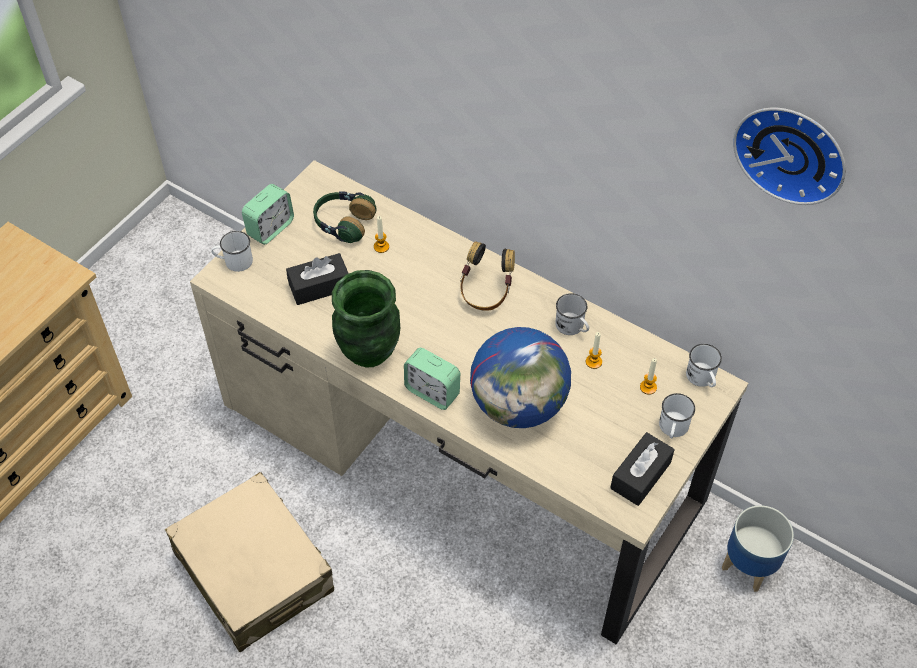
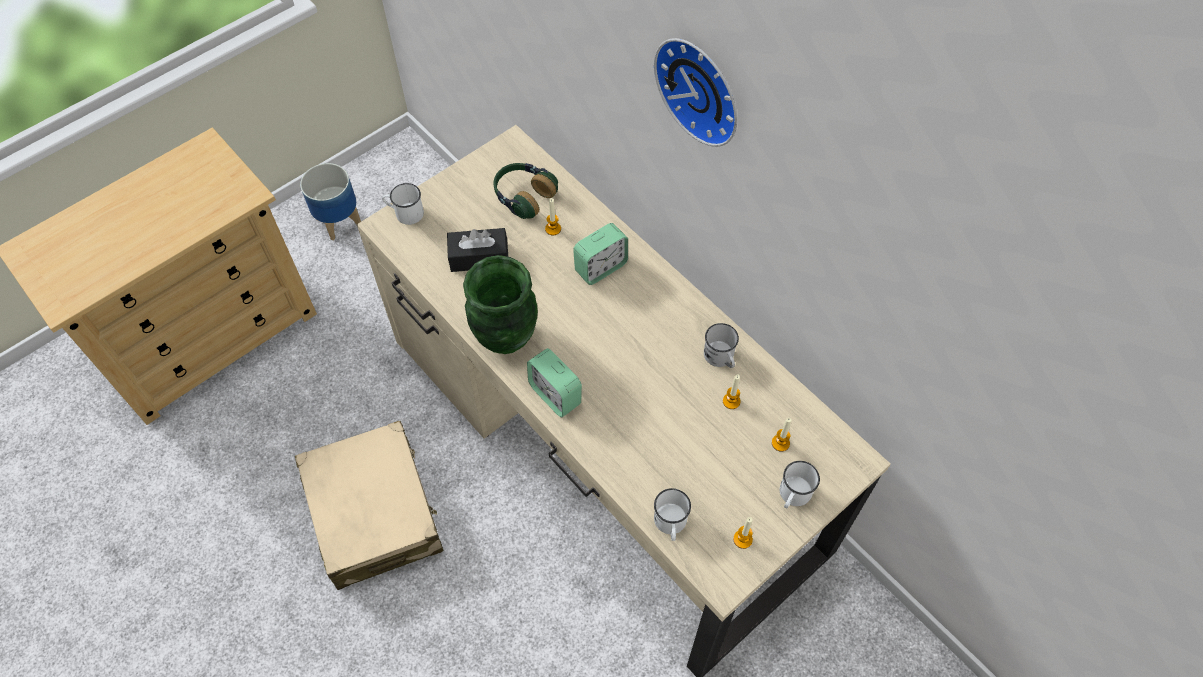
camera: 15 degrees right, 5 degrees up
alarm clock [242,184,294,245] -> alarm clock moved to [573,223,628,285]
headphones [460,241,515,311] -> none
globe [470,327,571,428] -> none
black tissue box [610,432,675,506] -> candle [733,517,753,549]
white mug [686,344,722,387] -> white mug moved to [654,488,691,541]
planter [722,505,794,592] -> planter moved to [300,163,361,240]
wall clock [733,108,846,205] -> wall clock moved to [654,38,737,147]

